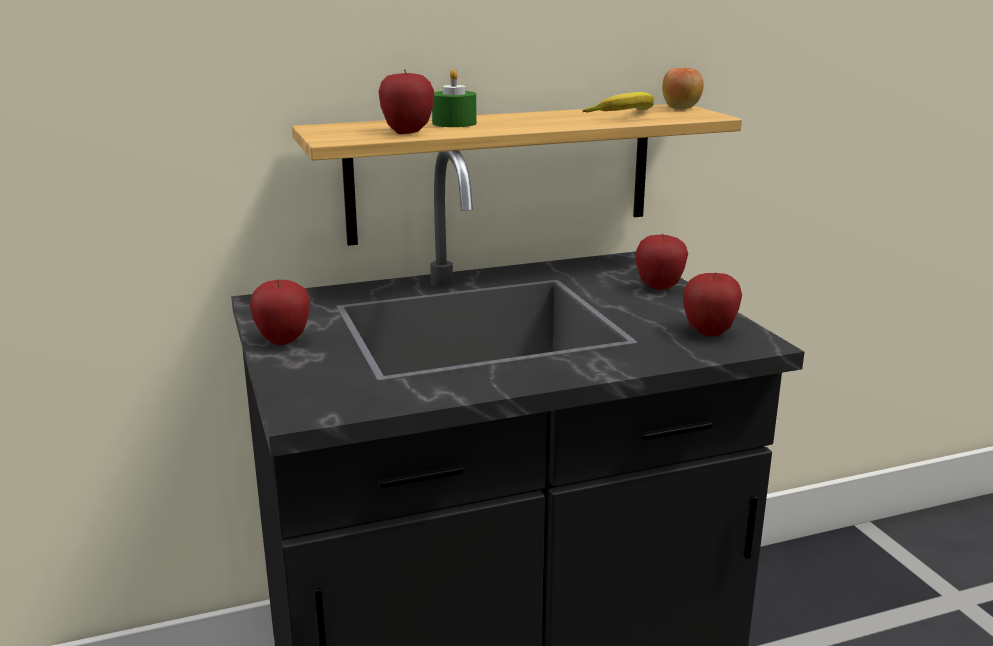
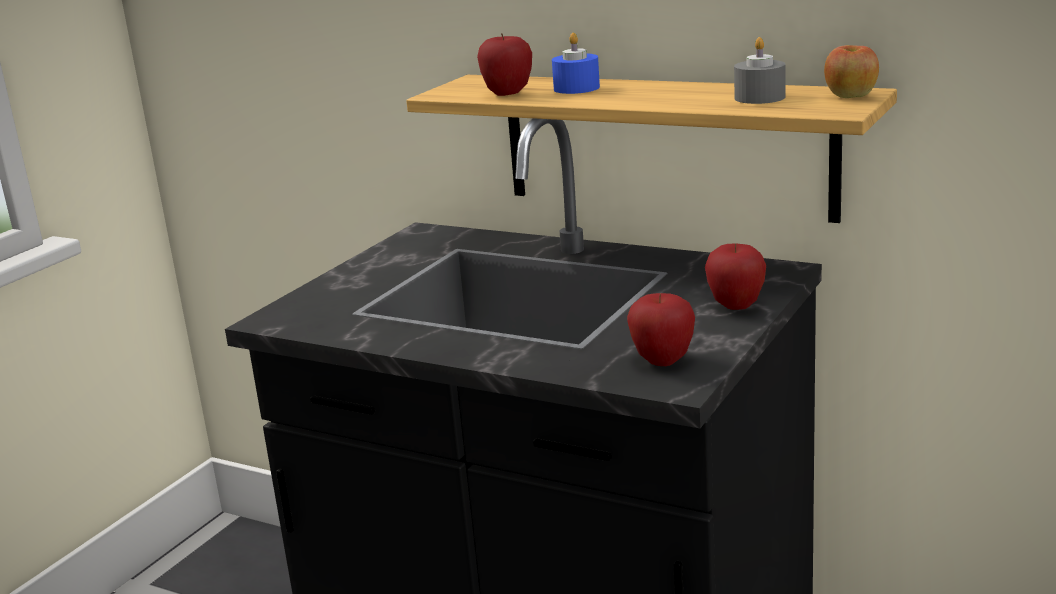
camera: 50 degrees right, 0 degrees up
apple [250,279,310,345] -> none
green candle [432,68,477,127] -> blue candle [552,33,600,94]
banana [582,92,654,112] -> grey candle [734,37,786,104]

